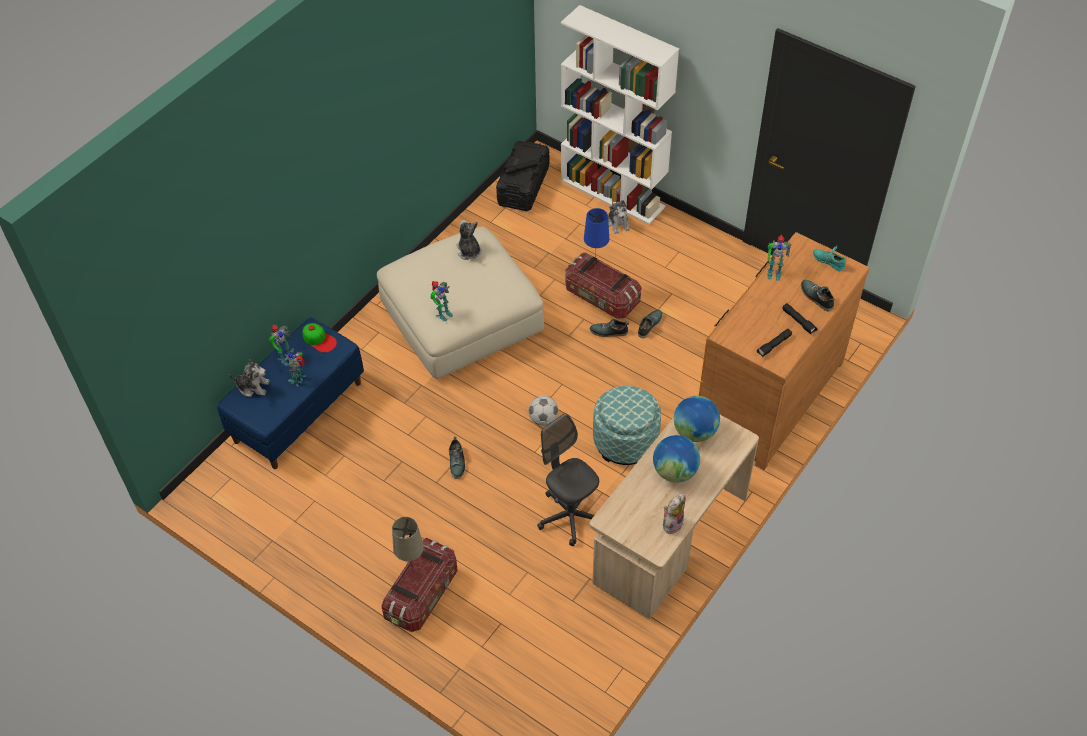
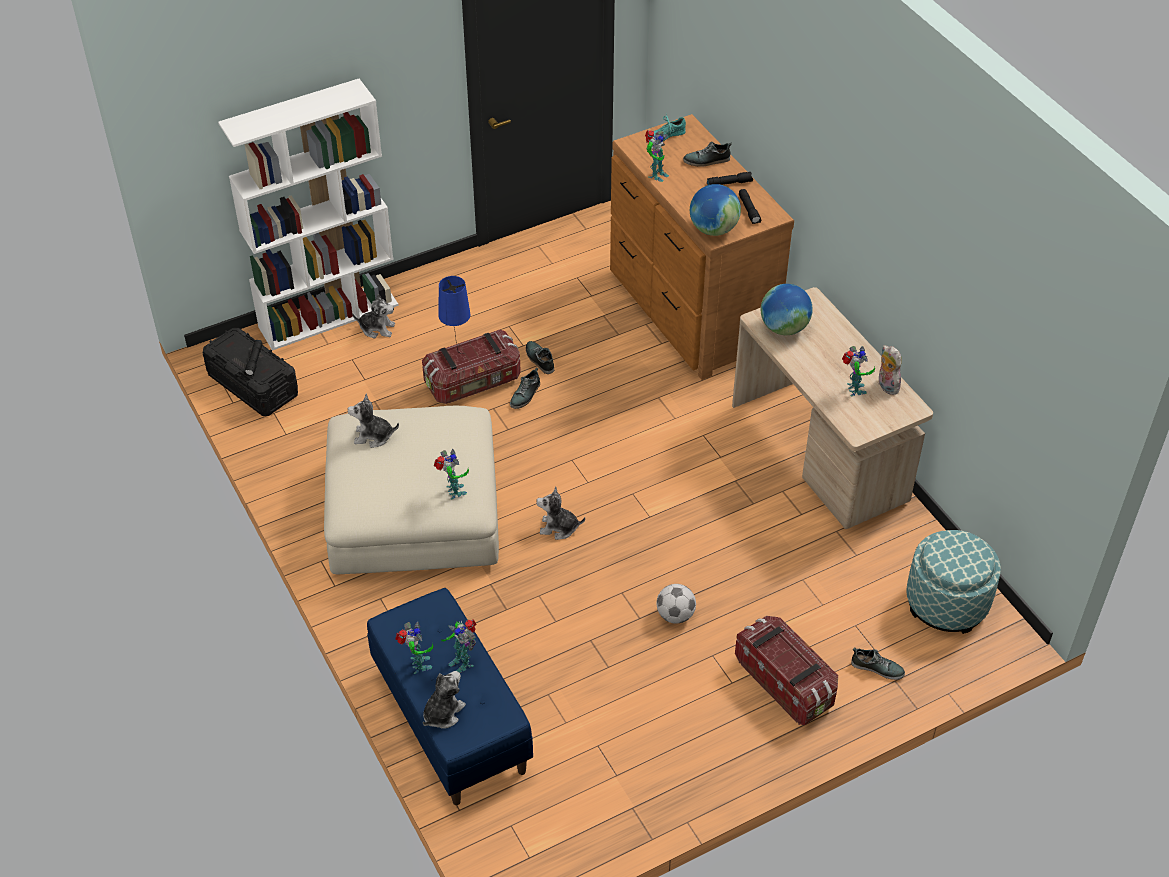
camera: 65 degrees left, 5 degrees down
cap [302,323,337,353] -> none
beige table lamp [392,517,424,576] -> none
shoe [449,437,465,479] -> shoe moved to [851,647,905,680]
football [529,396,559,426] -> football moved to [656,584,696,624]
grey office chair [537,413,599,546] -> none
ottoman [593,386,661,465] -> ottoman moved to [906,530,1001,634]
globe [653,435,700,483] -> globe moved to [690,184,741,236]
none -> plush toy [536,486,585,540]
none -> toy robot [842,346,875,397]

